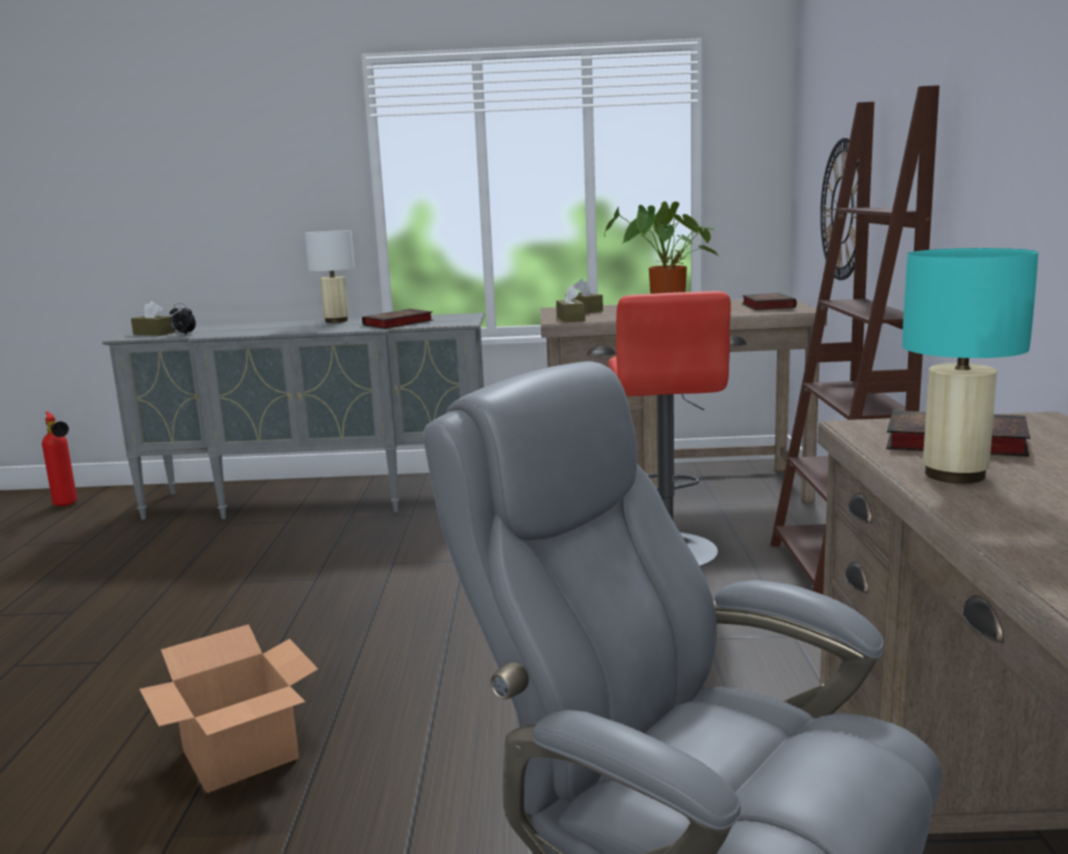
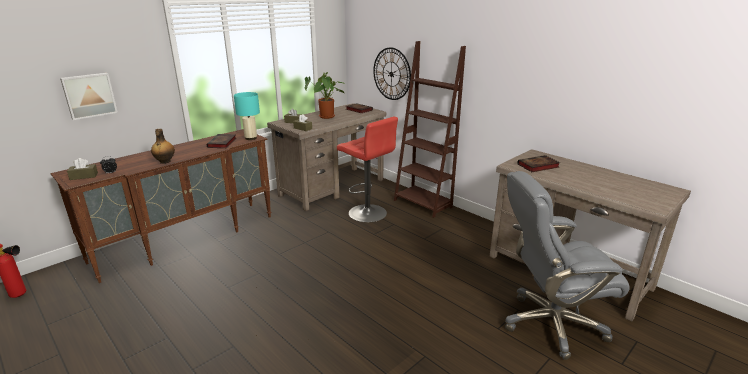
camera: 45 degrees left, 10 degrees up
grey cabinet [102,313,485,520] -> brown cabinet [50,129,272,283]
cardboard box [139,624,318,793] -> none
white table lamp [305,230,355,323] -> none
turquoise table lamp [902,248,1038,484] -> turquoise table lamp moved to [234,92,260,140]
none -> picture [60,73,118,120]
none -> bottle [151,129,175,164]

